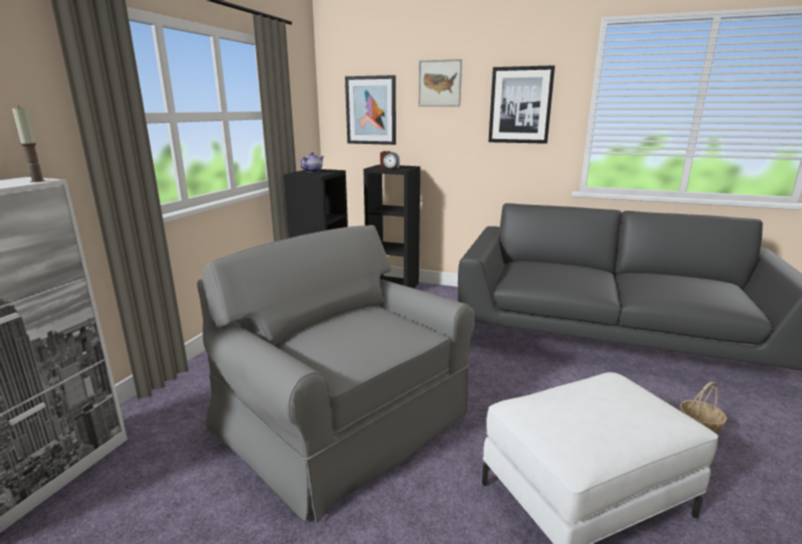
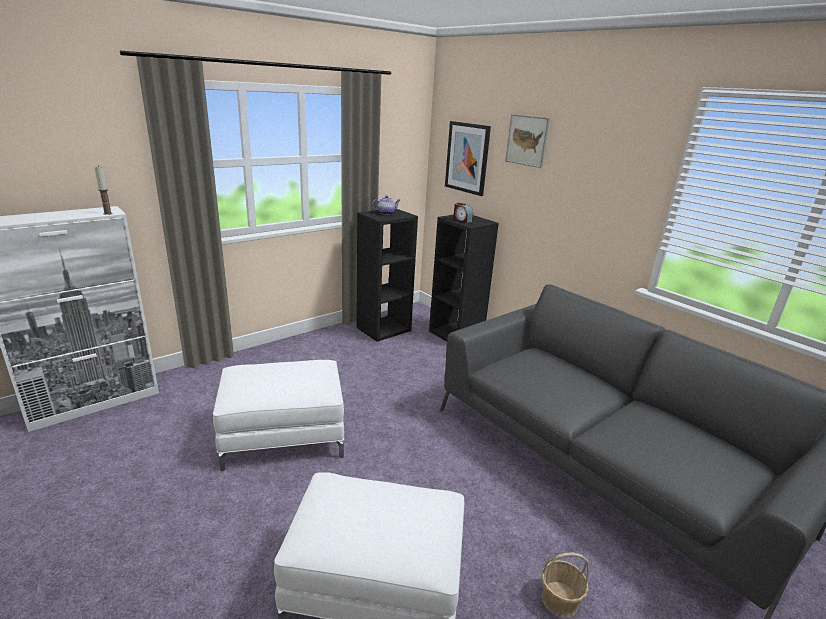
camera: 30 degrees right, 5 degrees up
grey armchair [197,225,475,522] -> white ottoman [213,360,344,472]
picture [489,65,555,144] -> none

